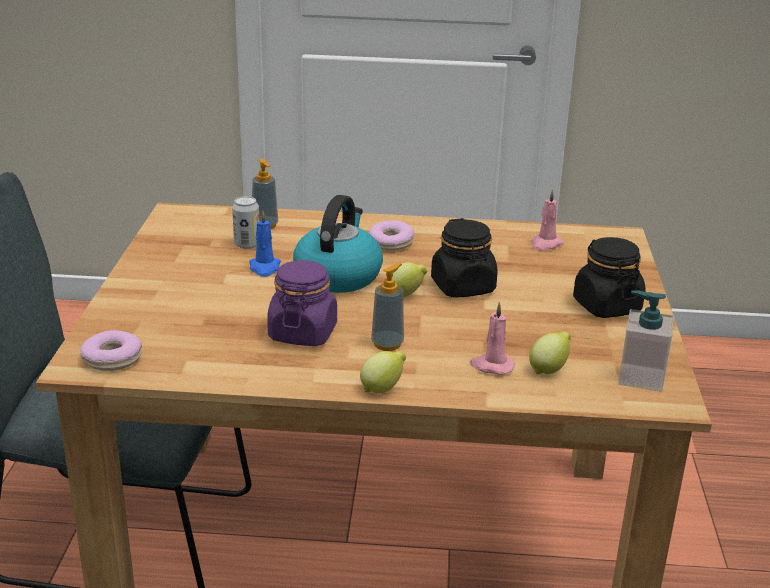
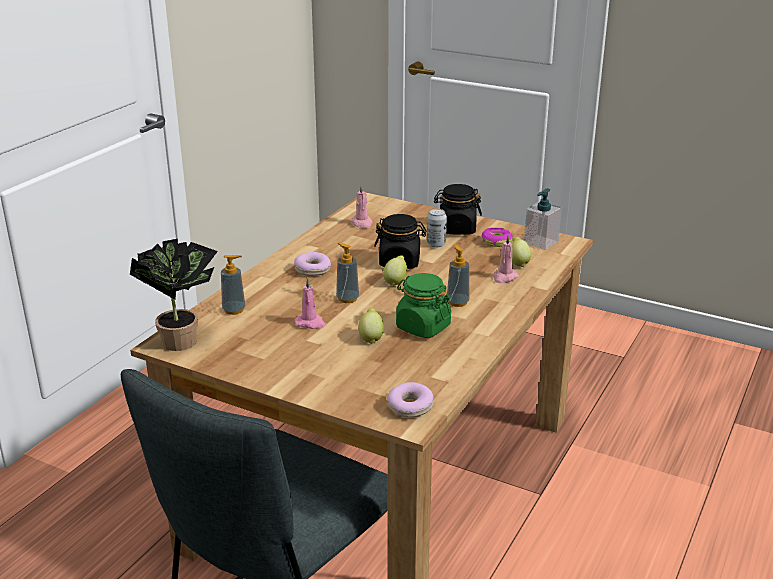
camera: 65 degrees left, 0 degrees up
can [232,196,259,249] -> can moved to [427,209,447,248]
blue candle [249,211,281,277] -> pink candle [295,278,326,329]
purple jar [267,260,337,346] -> green jar [396,273,451,338]
kettle [293,195,383,293] -> soap dispenser [336,242,359,303]
lemon [360,351,406,393] -> lemon moved to [358,308,384,344]
none -> potted plant [130,239,218,351]
none -> donut [481,228,513,247]

